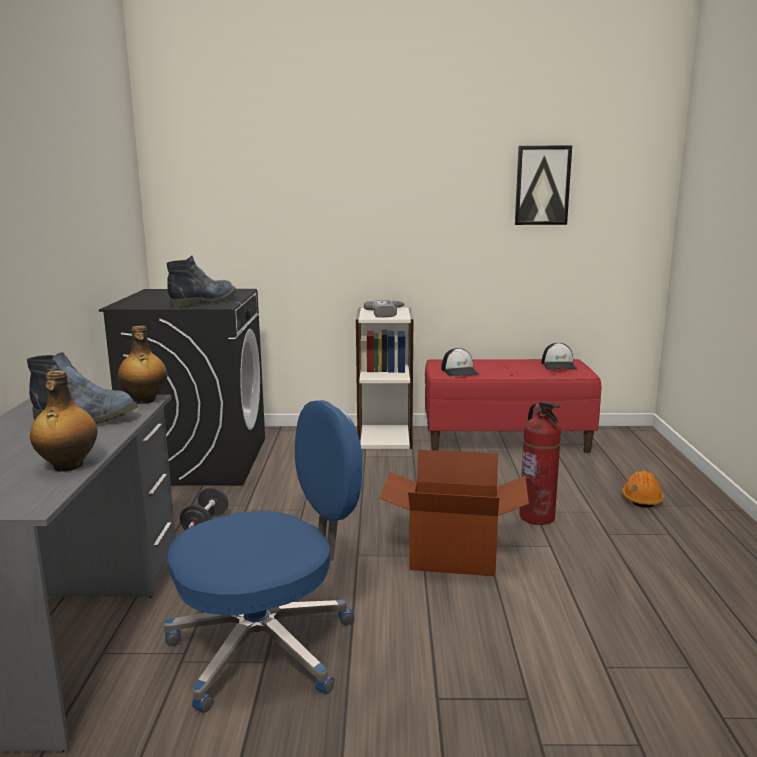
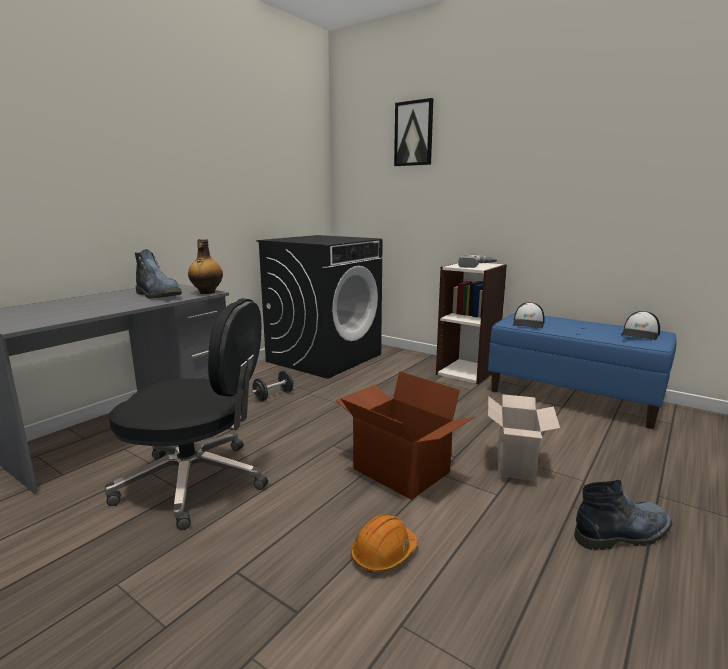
camera: 35 degrees right, 0 degrees up
bottle [30,371,97,472] -> none
blue office chair [163,400,363,713] -> black office chair [104,298,268,530]
boot [166,256,237,308] -> boot moved to [574,480,672,550]
red bench [425,359,601,453] -> blue bench [488,313,677,429]
picture [515,145,572,225] -> picture moved to [394,98,433,166]
fire extinguisher [519,401,561,525] -> cardboard box [488,394,560,481]
orange hard hat [622,470,664,508] -> orange hard hat moved to [351,514,418,573]

